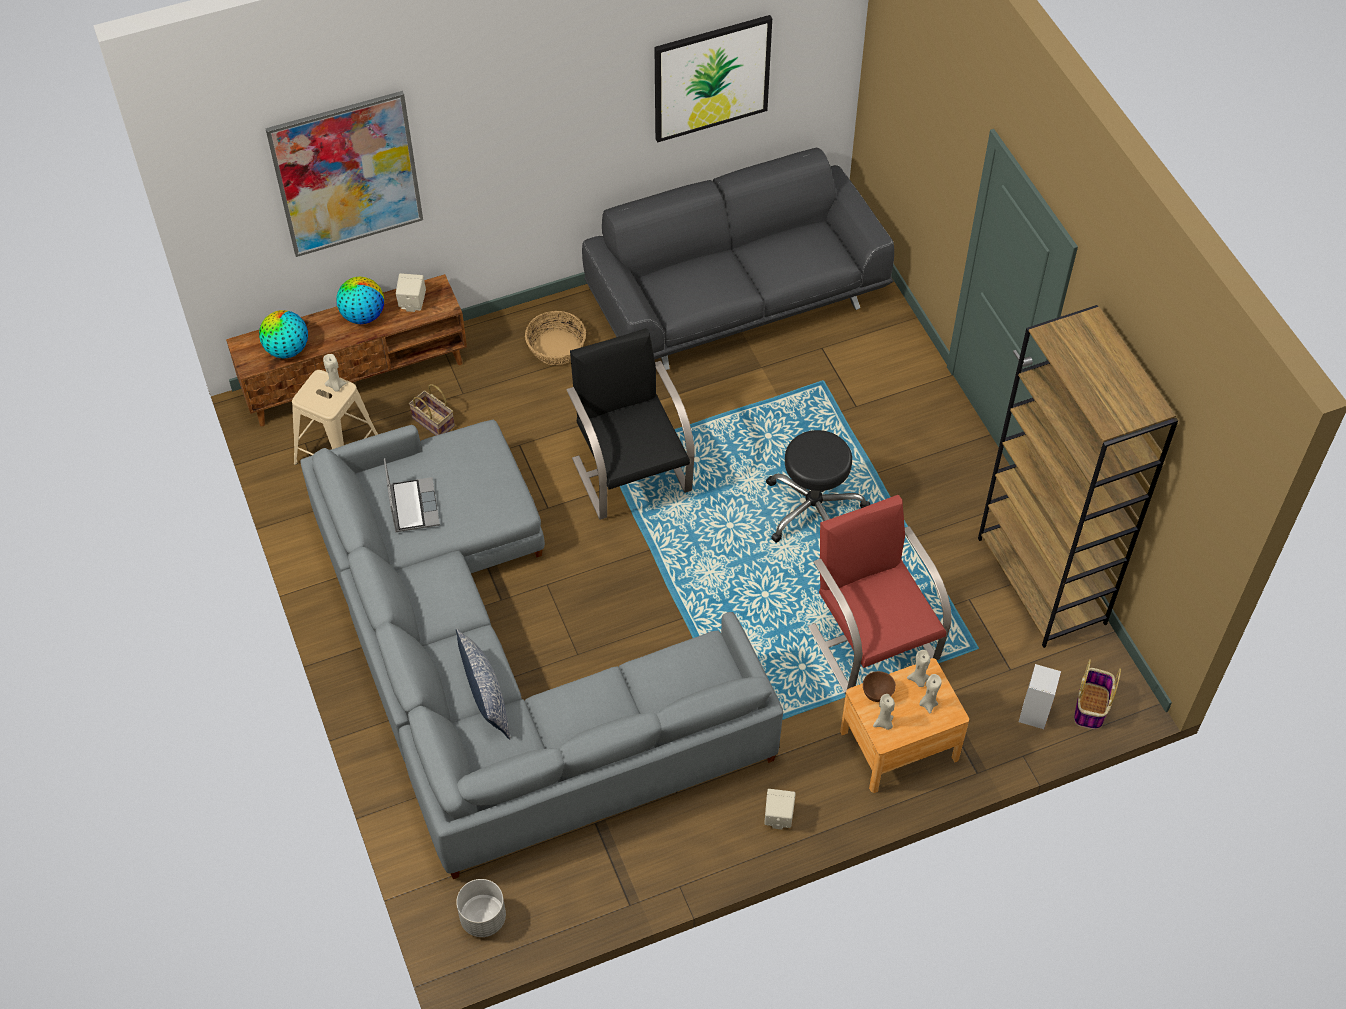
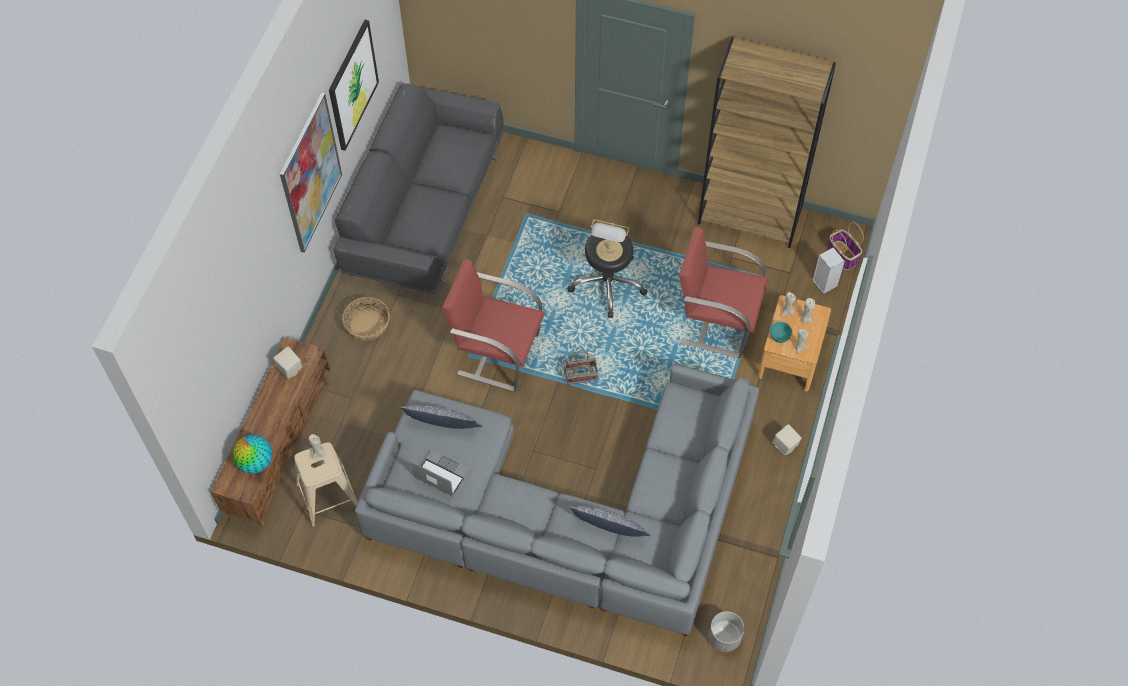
camera: 50 degrees left, 5 degrees up
picture [265,91,423,257] -> picture moved to [280,92,342,253]
globe [336,277,384,324] -> none
basket [409,384,455,435] -> basket moved to [564,351,598,385]
black armchair [567,328,695,520] -> red armchair [442,259,544,392]
brown bowl [863,671,896,702] -> turquoise bowl [770,322,792,343]
none -> pillow [400,405,482,429]
none -> table lamp [591,220,629,261]

